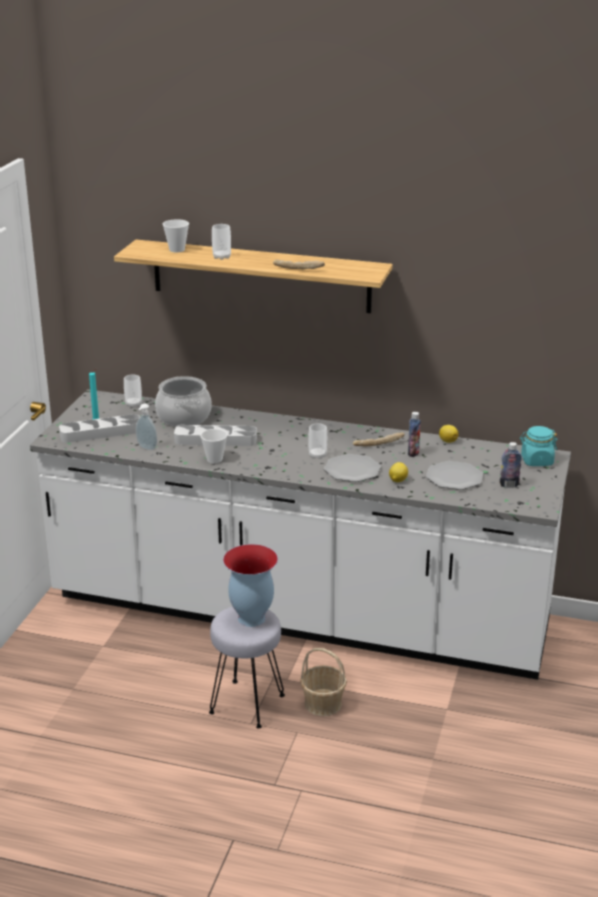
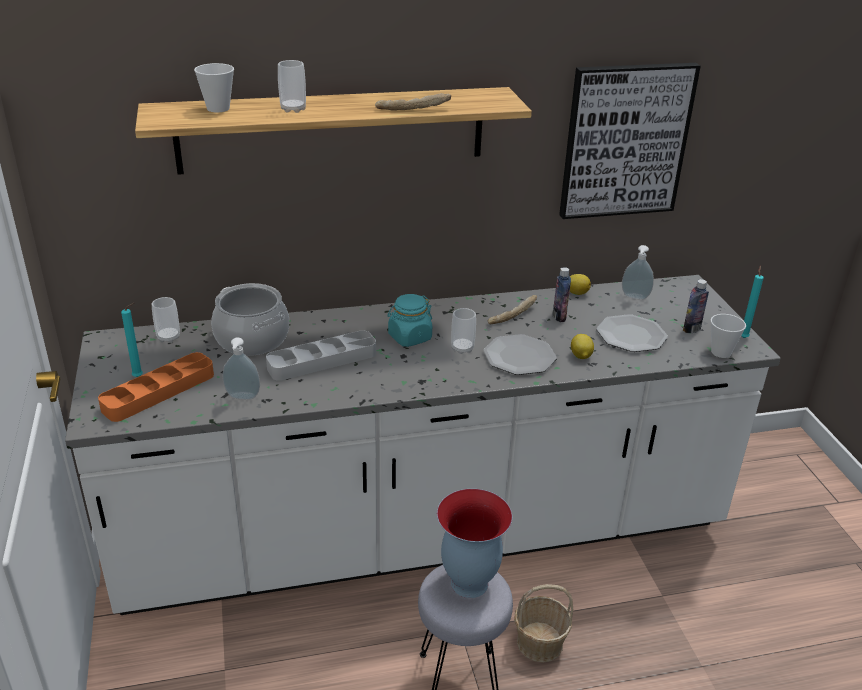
camera: 30 degrees left, 5 degrees up
grey tray [59,414,140,443] -> orange tray [98,352,214,422]
cup [200,429,227,463] -> cup moved to [711,314,746,358]
turquoise jar [520,426,557,466] -> turquoise jar moved to [387,294,432,347]
none -> picture [559,63,701,219]
none -> soap dispenser [622,245,654,300]
none -> turquoise candle [741,265,764,338]

